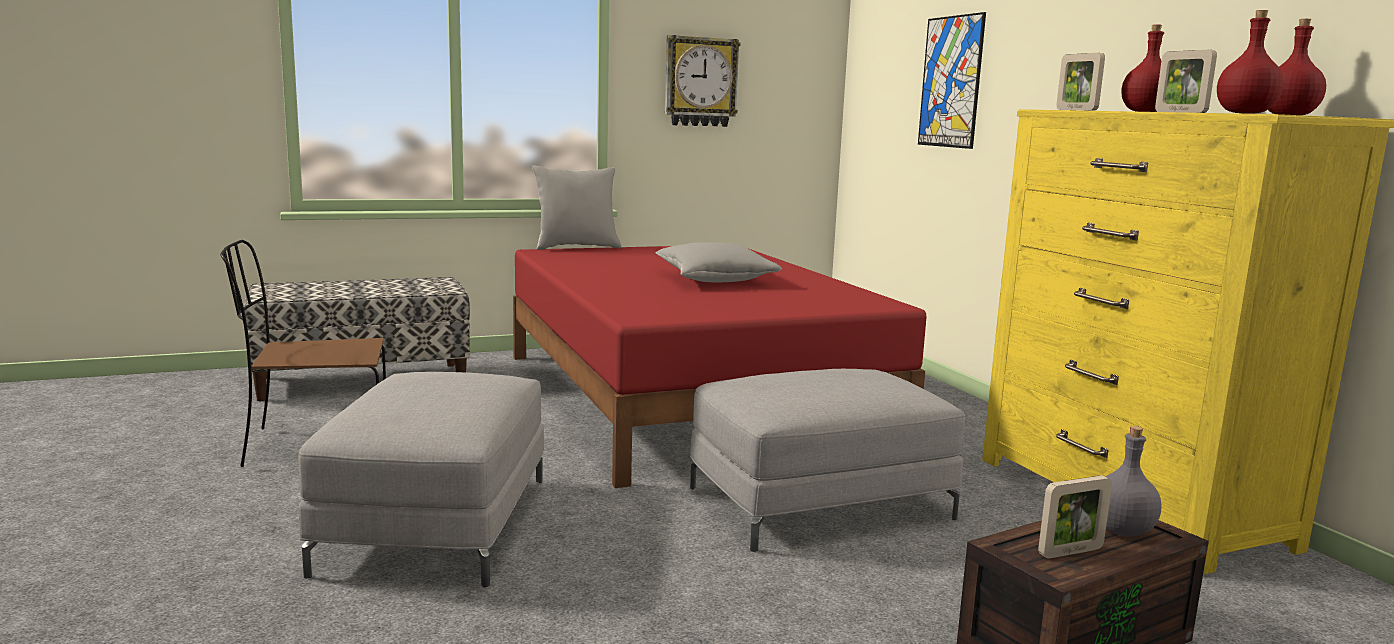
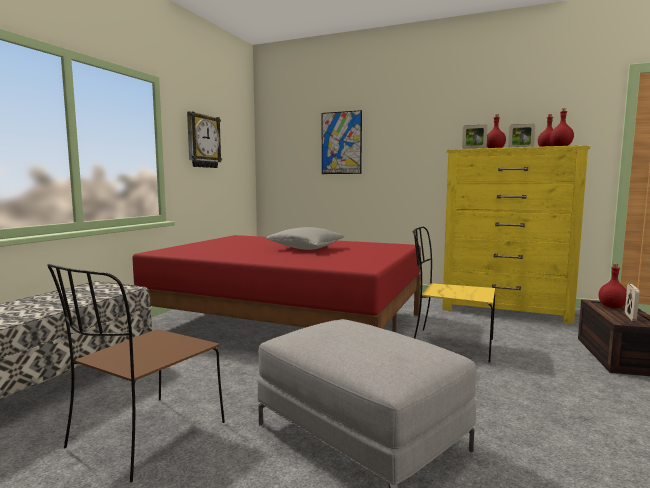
camera: 45 degrees left, 5 degrees down
grey pillow [532,165,622,250] -> none
grey ottoman [690,369,965,552] -> yellow chair [413,227,495,363]
grey bottle [1105,426,1162,536] -> red bottle [598,264,627,308]

